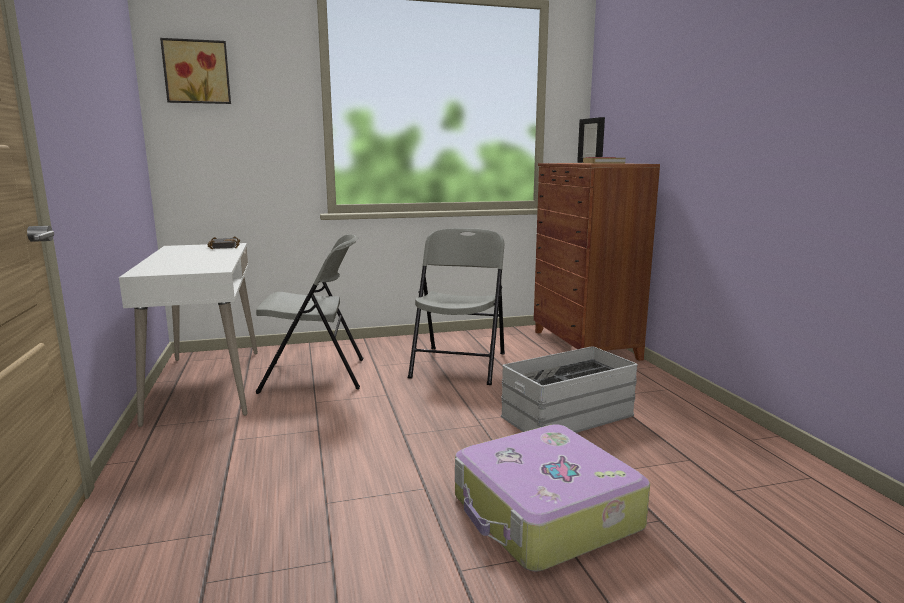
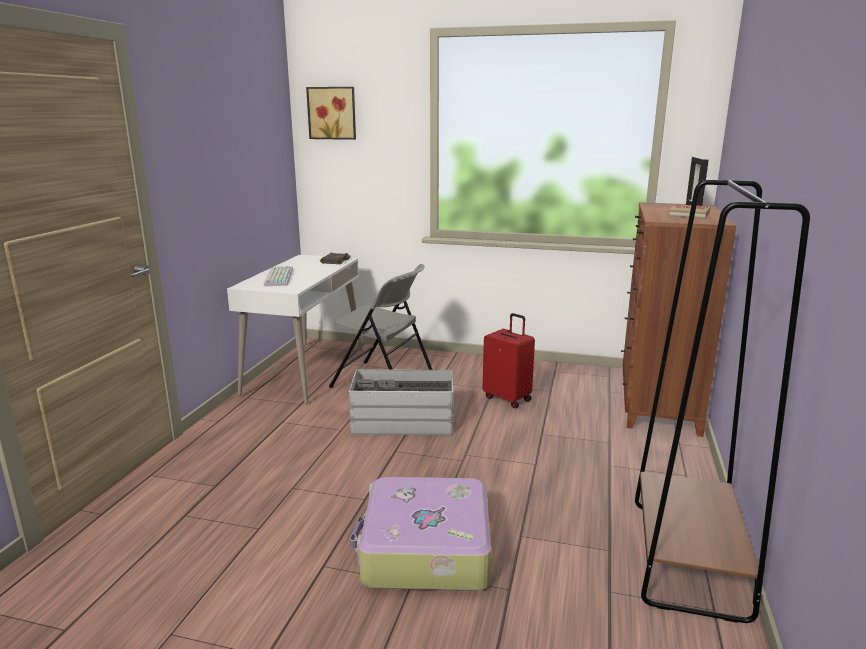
camera: 30 degrees right, 5 degrees up
grey chair [408,228,505,385] -> red suitcase [482,313,535,408]
grey storage box [501,346,637,433] -> grey storage box moved to [349,369,454,435]
none -> keyboard [264,266,293,286]
none -> clothes rack [635,180,810,623]

